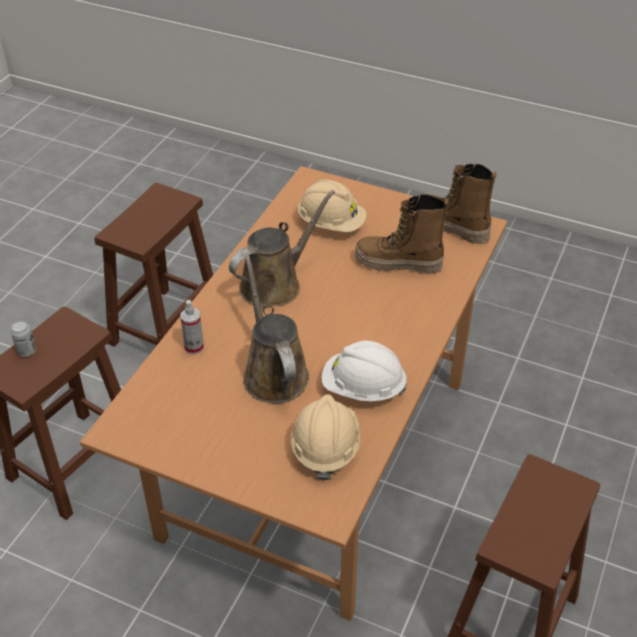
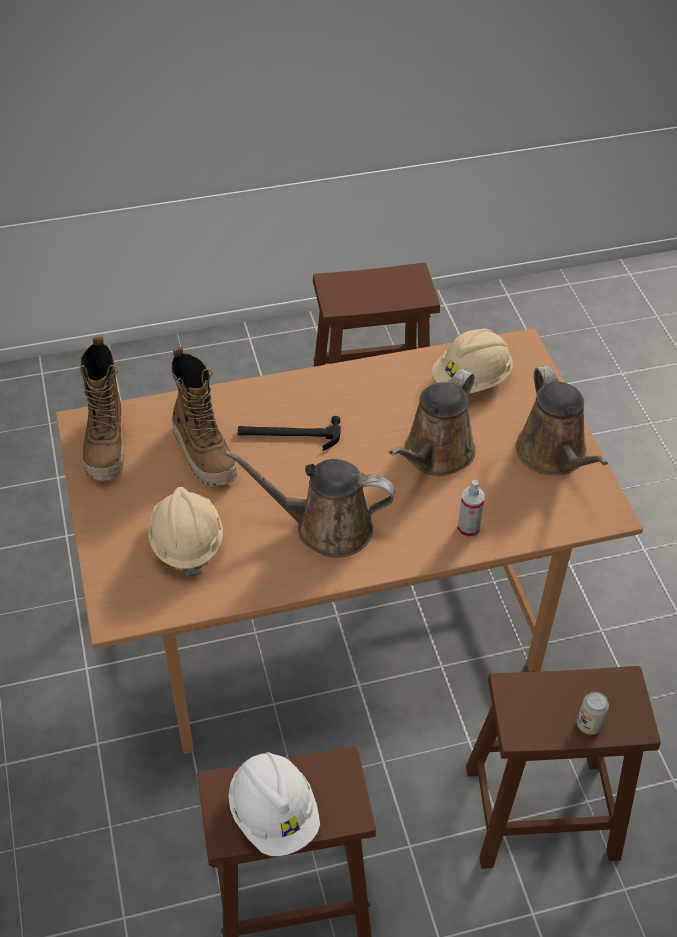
camera: 130 degrees left, 5 degrees up
white hard hat [322,341,407,401] -> white hard hat moved to [229,752,320,856]
none -> hammer [238,416,341,451]
none -> brown watering can [516,365,608,475]

